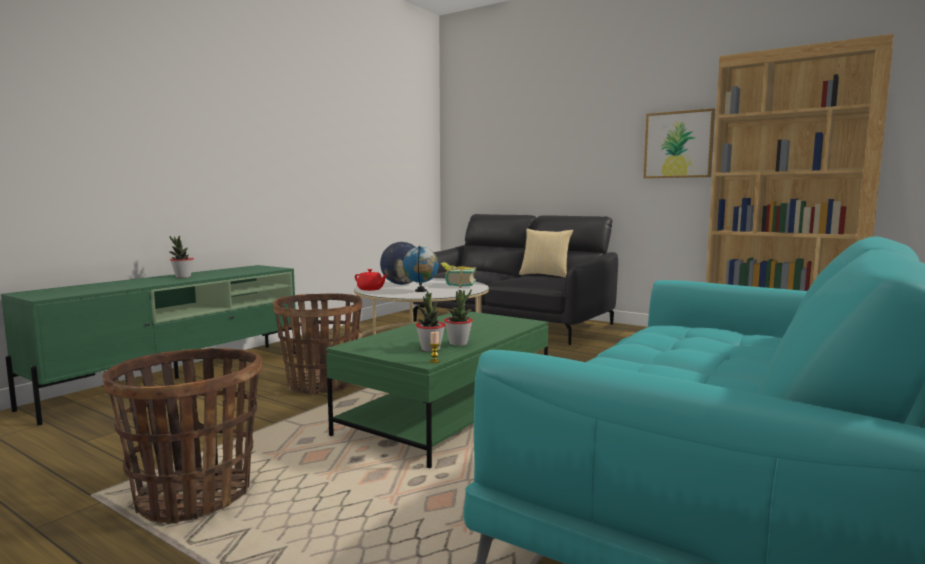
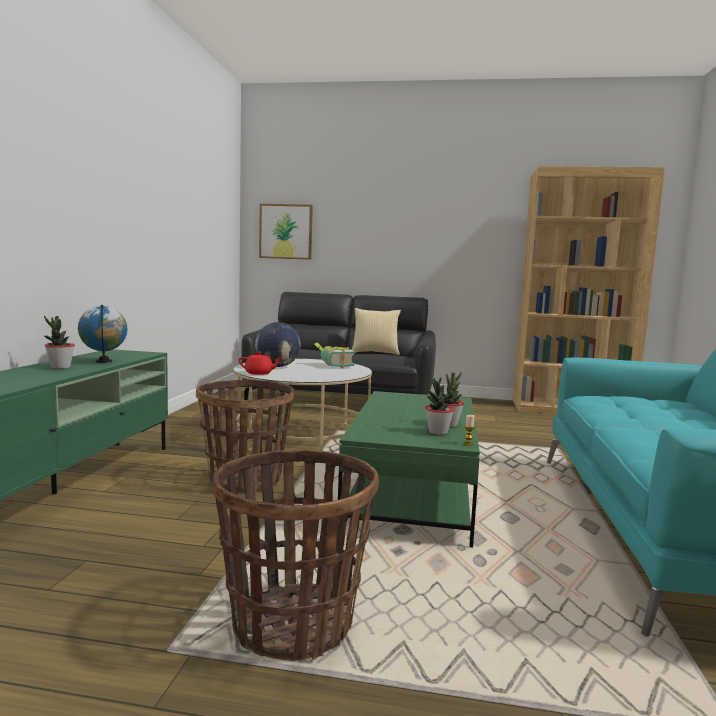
camera: 25 degrees left, 0 degrees up
globe [403,246,439,292] -> globe moved to [78,305,128,363]
picture [643,108,715,178] -> picture moved to [259,204,313,260]

